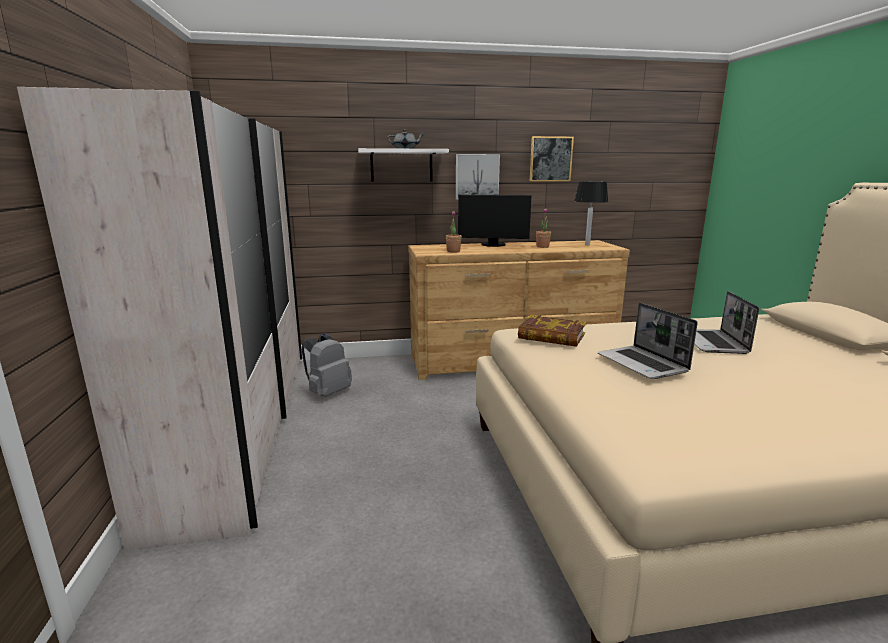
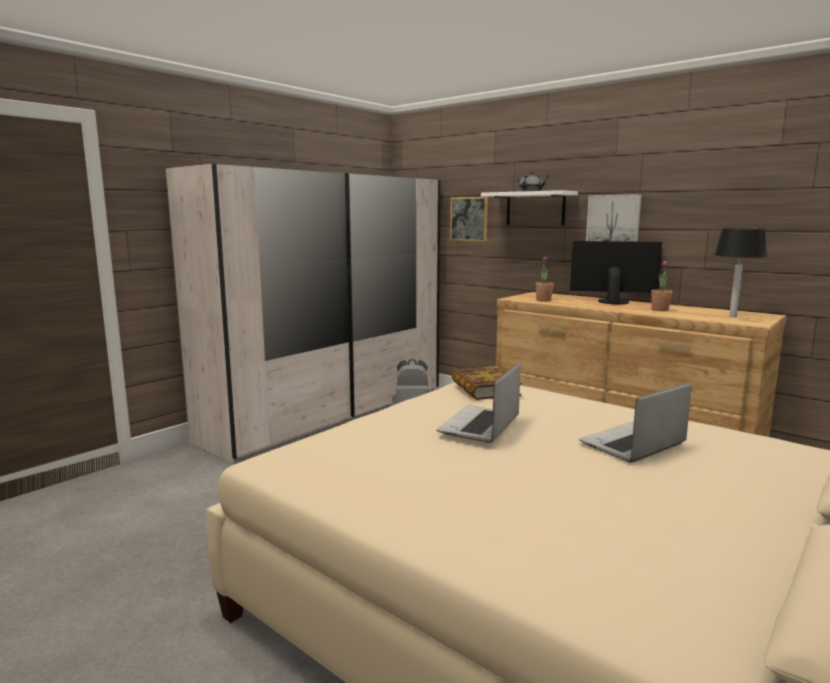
camera: 50 degrees right, 5 degrees down
monitor [458,195,531,247] -> monitor turned 135 degrees clockwise [570,241,662,304]
picture [530,136,574,182] -> picture moved to [450,197,488,241]

